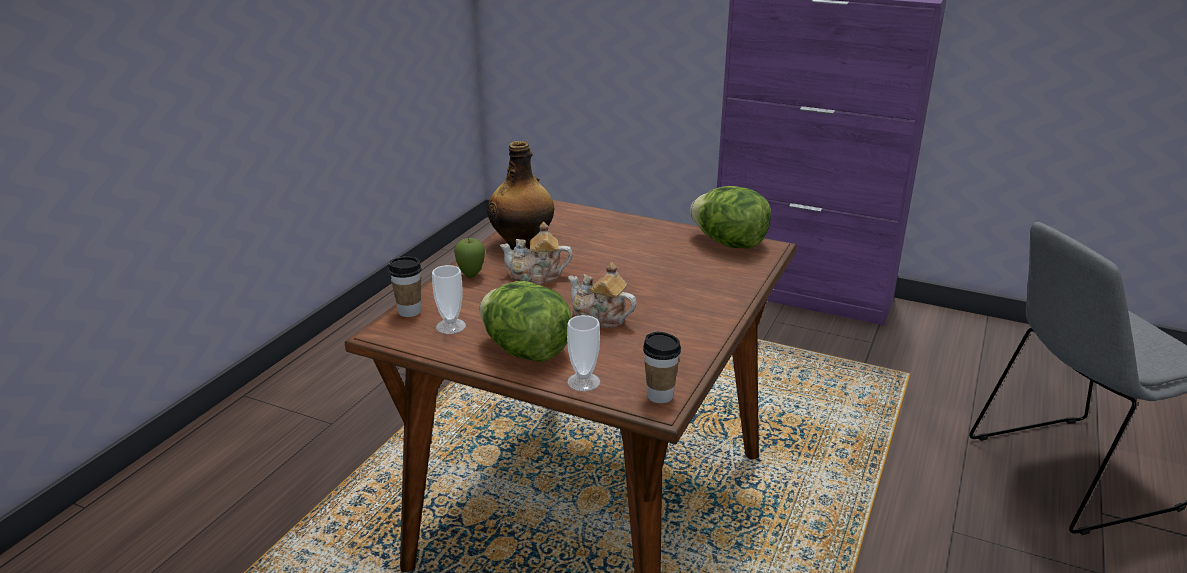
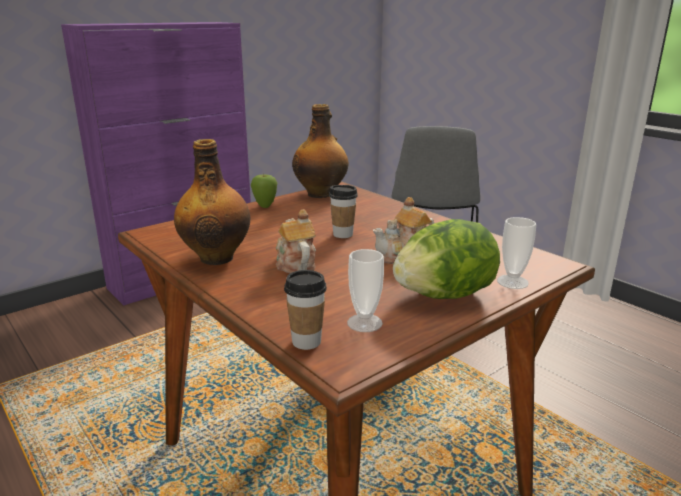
camera: 65 degrees left, 5 degrees down
apple [454,238,485,278] -> apple moved to [251,174,277,208]
teapot [500,222,572,284] -> teapot turned 135 degrees clockwise [276,209,316,273]
cup [643,332,681,403] -> cup moved to [329,185,358,238]
lettuce [690,186,771,249] -> bottle [292,104,349,198]

